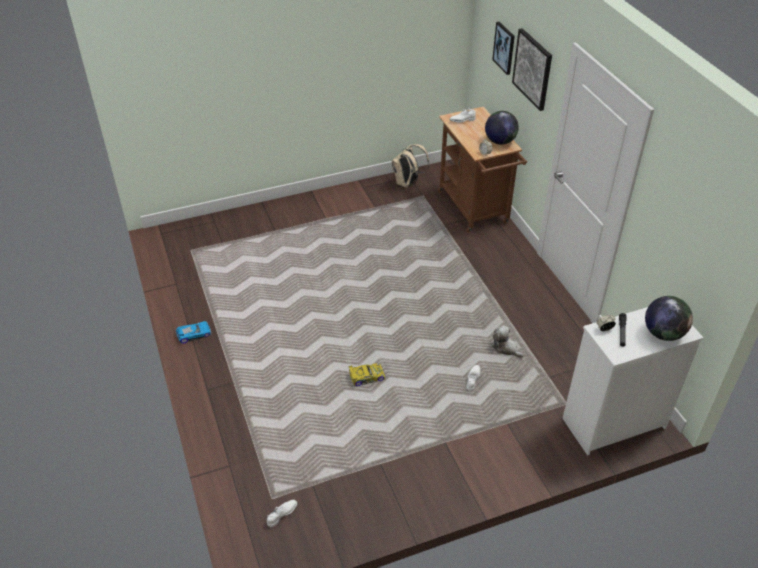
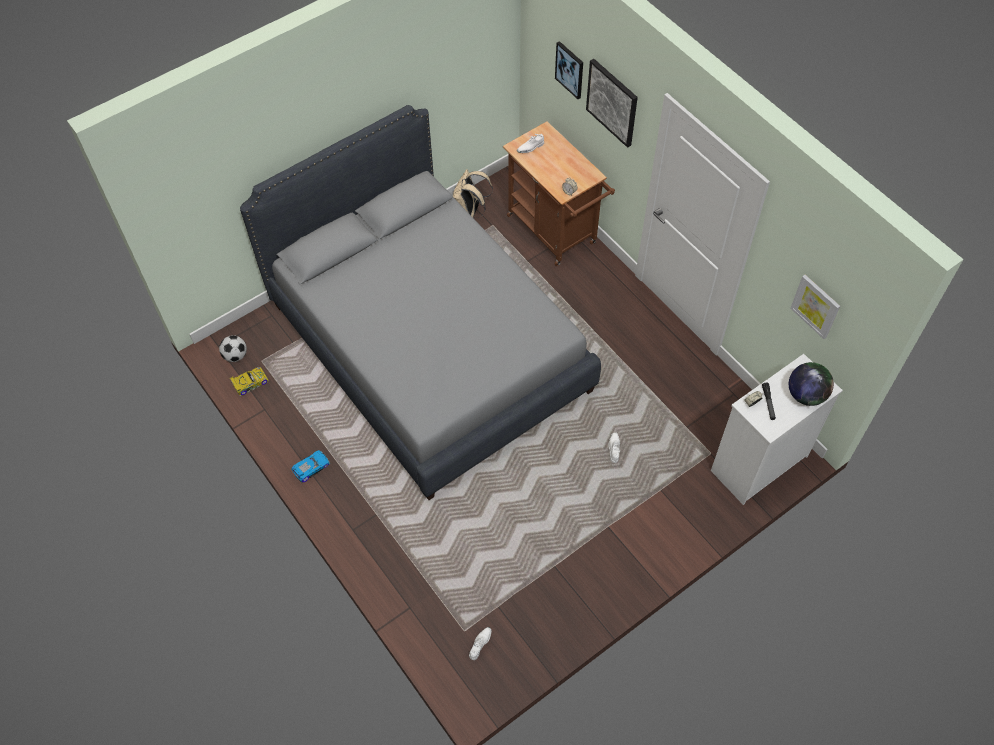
camera: 15 degrees left, 15 degrees up
toy car [348,363,385,386] -> toy car moved to [229,367,269,396]
globe [485,111,519,145] -> none
plush toy [492,325,524,358] -> none
none -> football [219,335,247,362]
none -> grey bed [240,105,601,500]
none -> picture [790,275,840,339]

